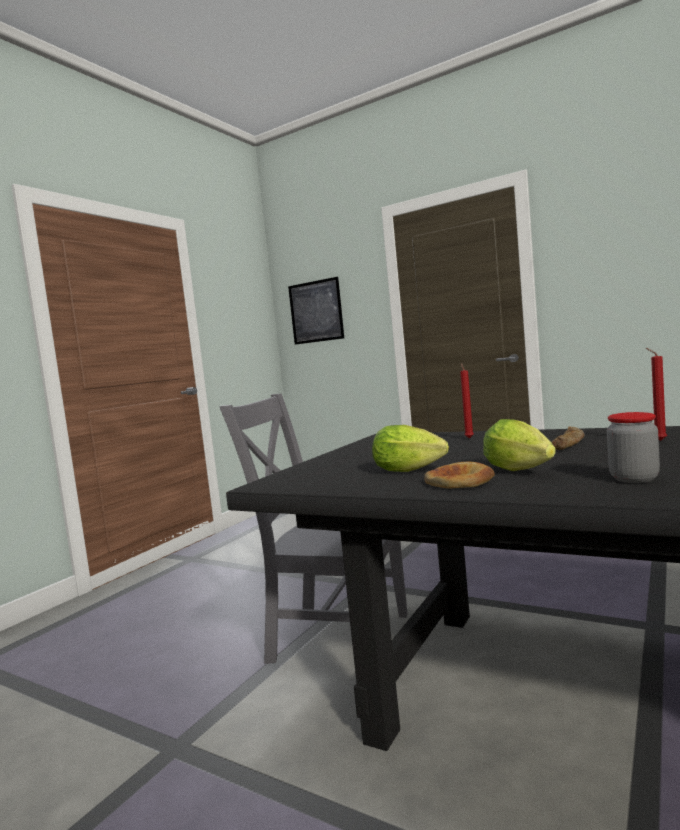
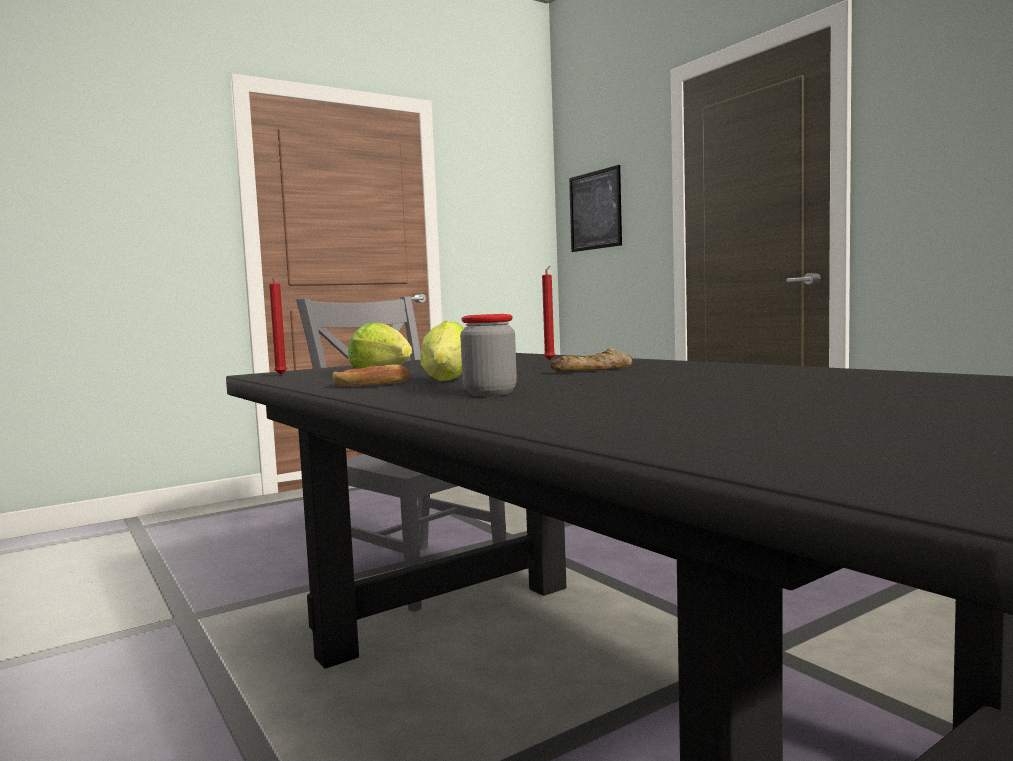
camera: 25 degrees right, 0 degrees up
red candle [646,348,667,441] -> red candle moved to [269,274,287,375]

